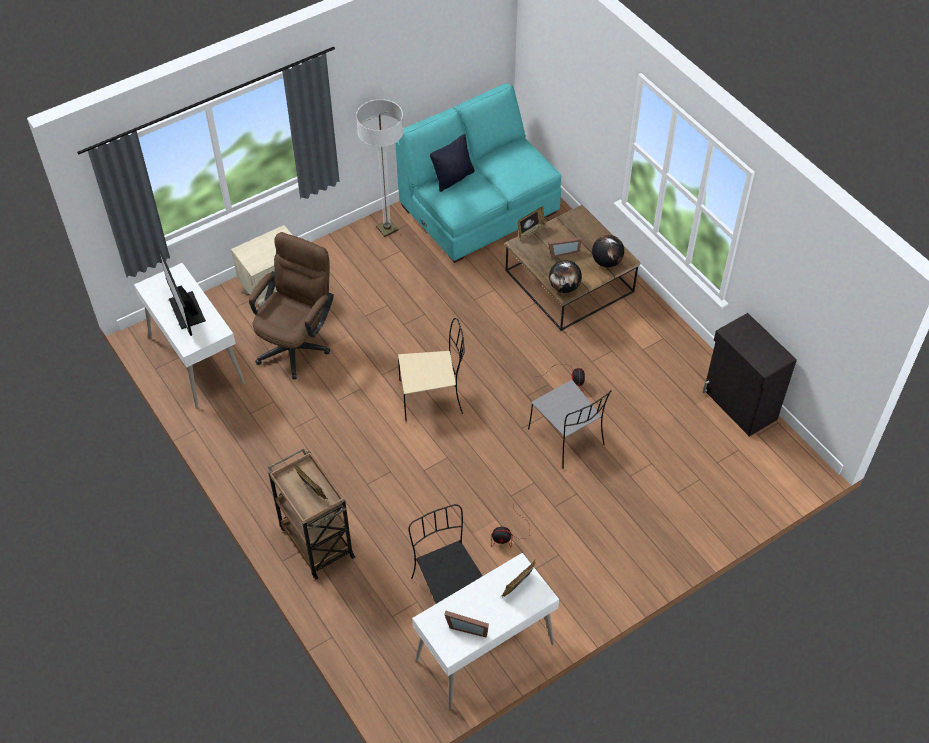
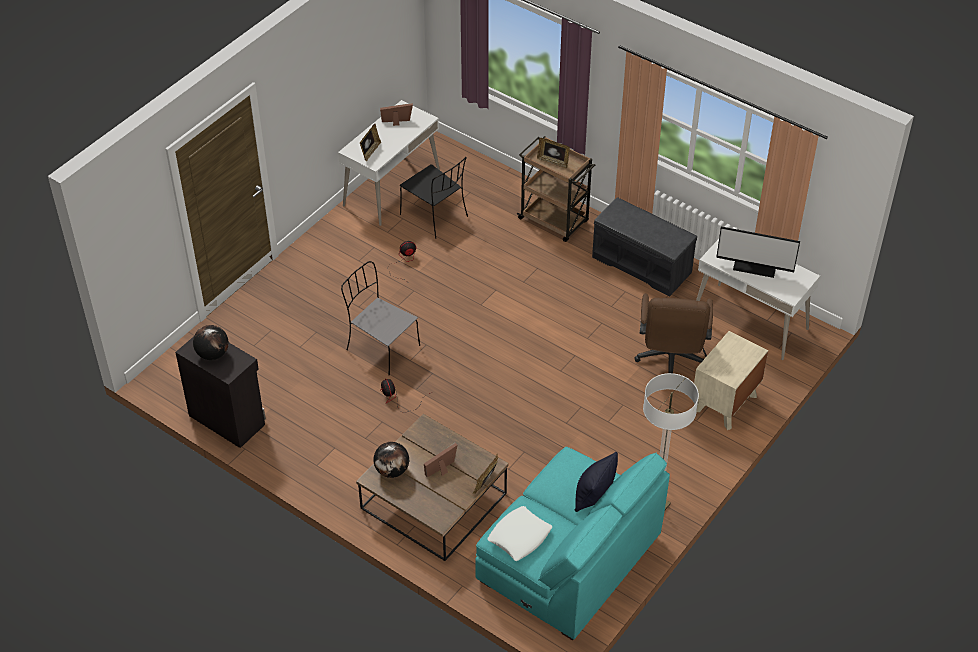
camera: 160 degrees right, 5 degrees down
monitor [159,250,206,336] -> monitor turned 150 degrees clockwise [716,227,800,278]
beige chair [398,318,464,422] -> none
globe [549,260,582,293] -> globe moved to [193,325,229,360]
none -> white pillow [488,506,552,561]
none -> grey bench [592,197,697,297]

